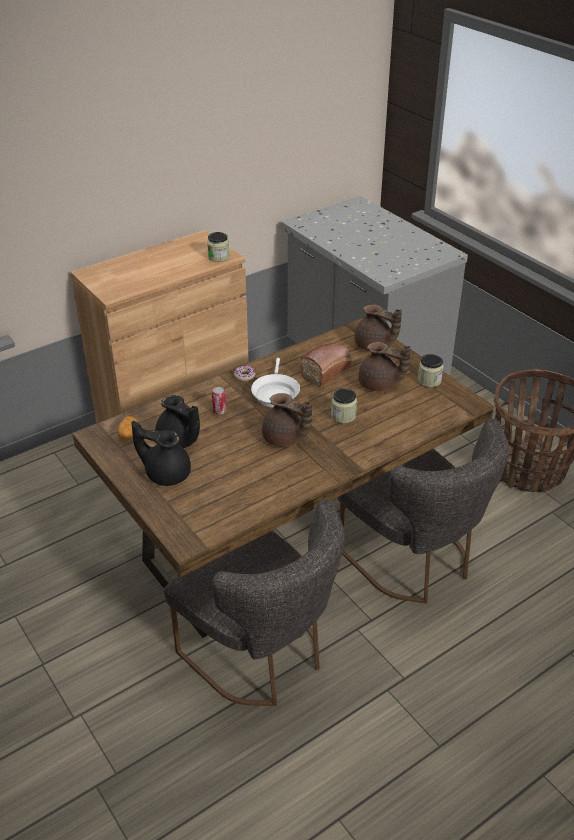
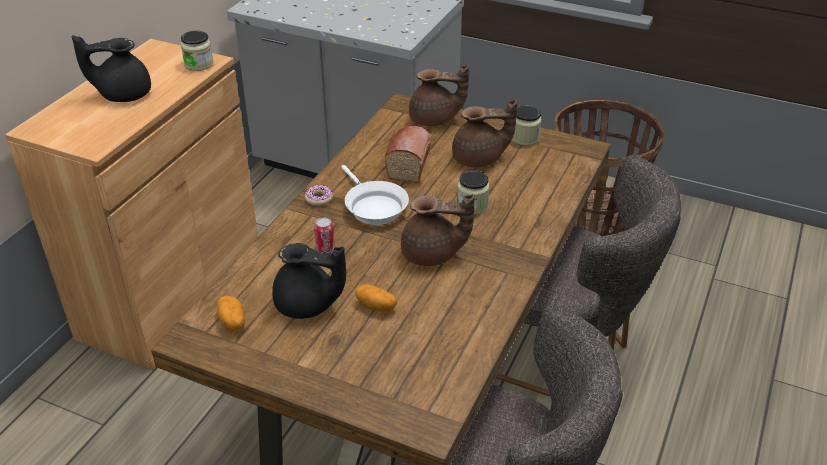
camera: 30 degrees left, 0 degrees up
black teapot [131,421,191,486] -> black teapot moved to [72,35,151,102]
none -> potato [355,284,397,312]

